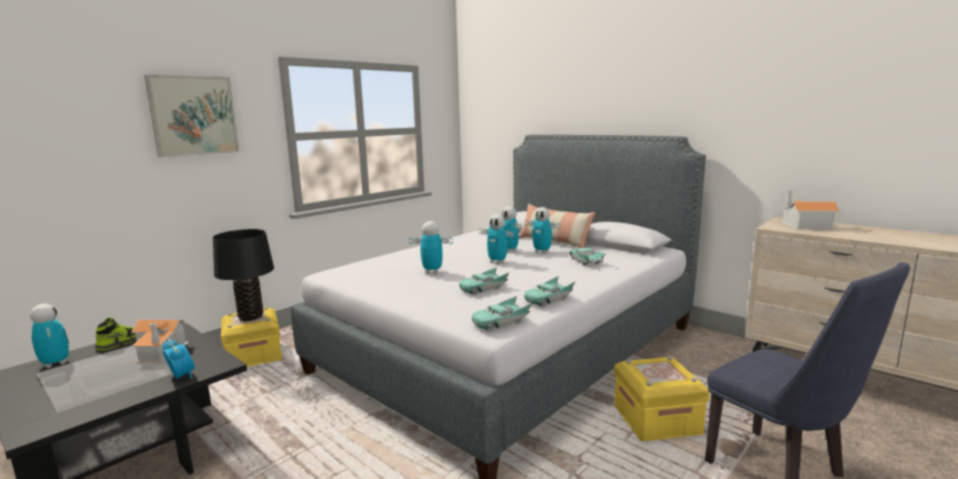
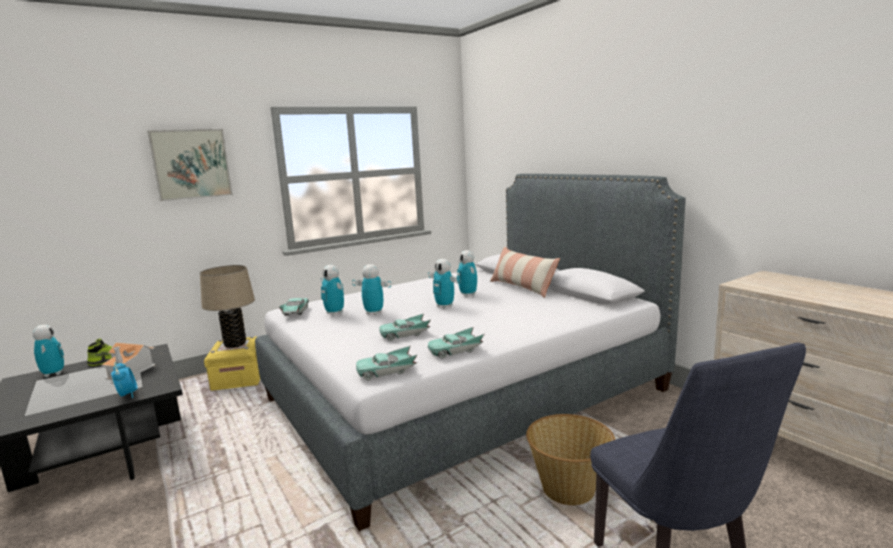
camera: 15 degrees right, 0 degrees up
black table lamp [213,229,274,321] -> beige table lamp [200,265,255,348]
toy robot [525,207,561,253] -> toy robot moved to [321,265,344,315]
turquoise toy car [570,248,605,265] -> turquoise toy car moved to [279,298,309,315]
yellow storage box [614,356,710,441] -> basket [526,414,615,505]
toy house [780,191,840,230] -> none

